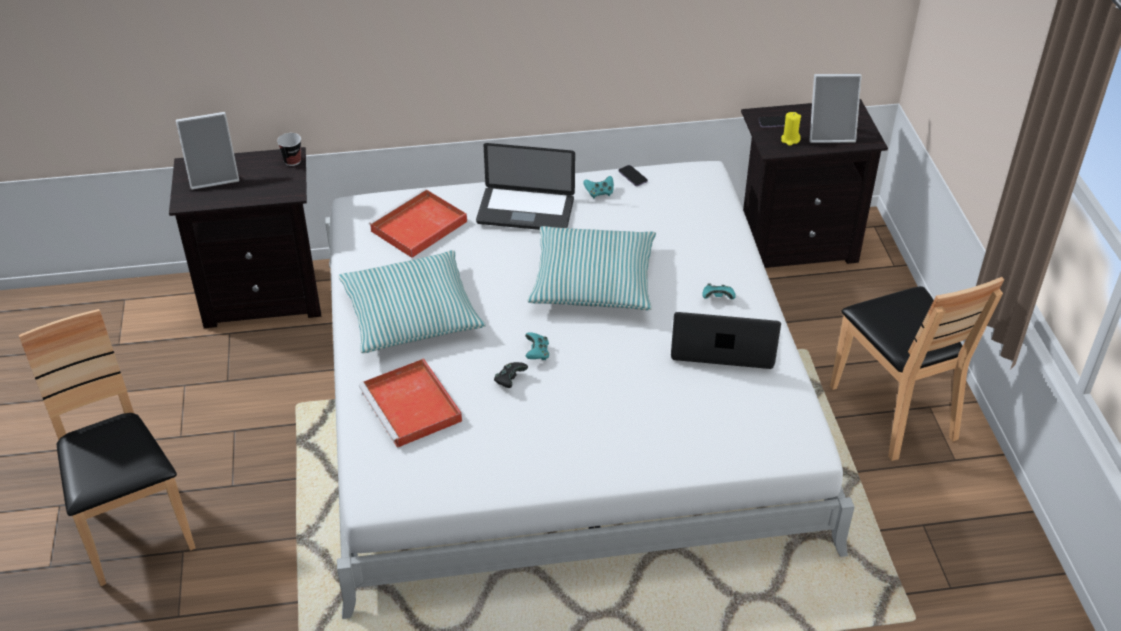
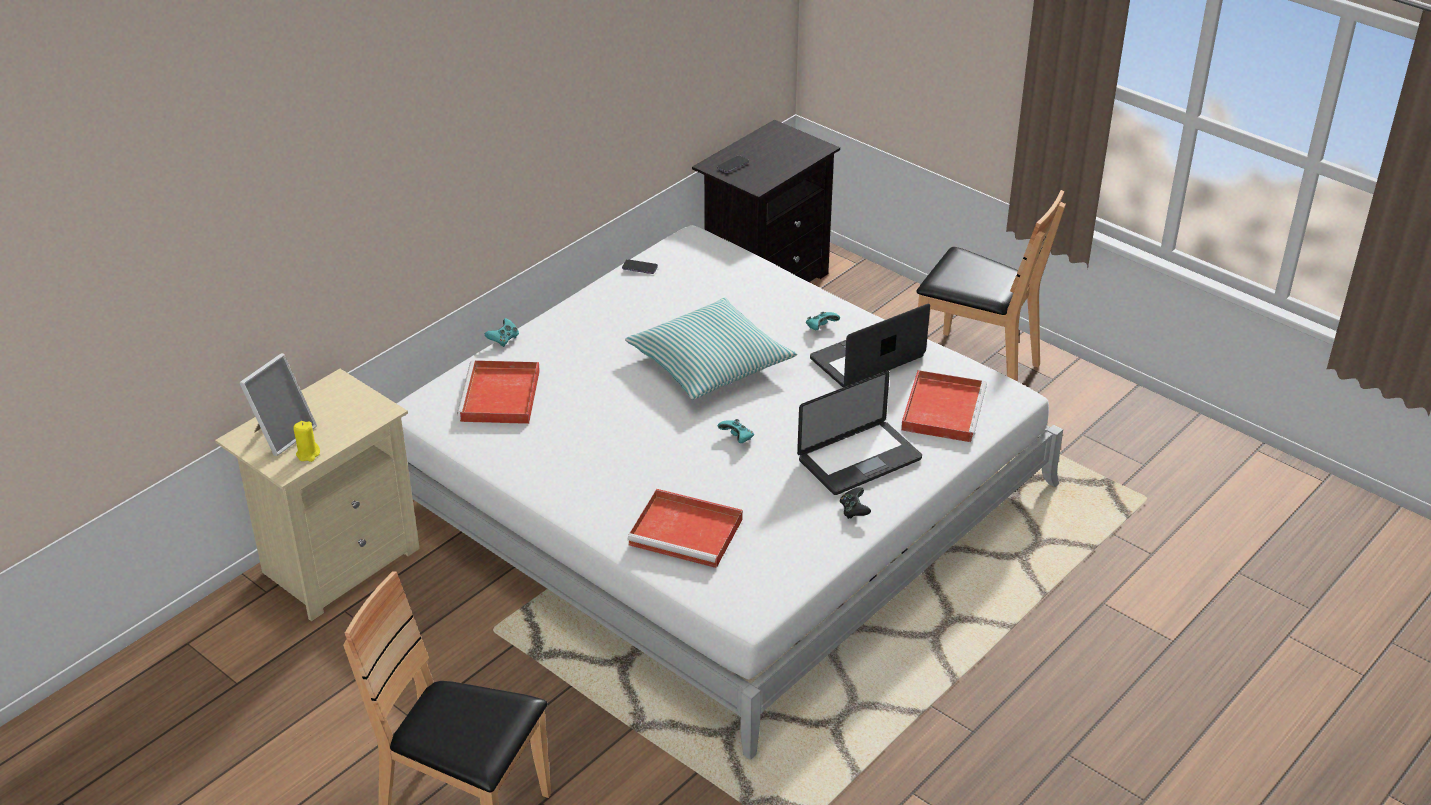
camera: 40 degrees left, 5 degrees down
black nightstand [169,147,321,328] -> beige nightstand [215,369,420,621]
cup [277,133,301,166] -> none
pillow [338,250,486,353] -> none
laptop [476,143,575,230] -> laptop moved to [797,371,922,495]
black game controller [494,362,528,388] -> black game controller moved to [840,487,871,519]
turquoise game controller [583,176,614,199] -> turquoise game controller moved to [485,318,519,347]
yellow candle [781,112,801,146] -> yellow candle moved to [293,421,320,462]
picture frame [809,74,862,143] -> none
none -> red tray [901,370,987,442]

